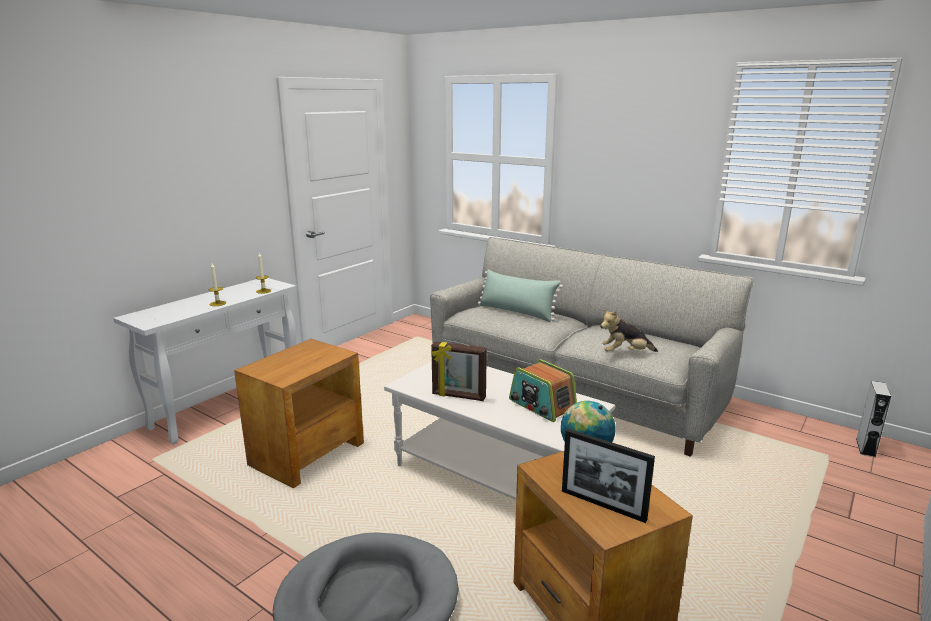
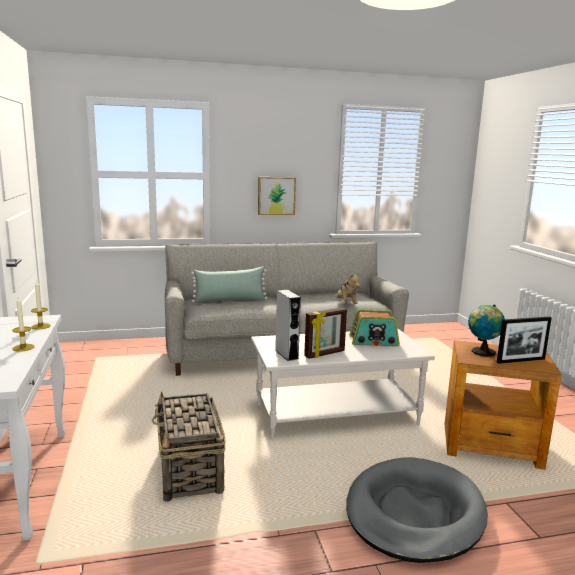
camera: 50 degrees left, 5 degrees down
brown side table [234,339,364,488] -> basket [152,392,226,501]
plush toy [600,309,658,352] -> plush toy turned 45 degrees counterclockwise [334,273,360,304]
grey speaker [856,381,891,457] -> grey speaker moved to [275,290,301,361]
none -> picture [258,177,296,215]

